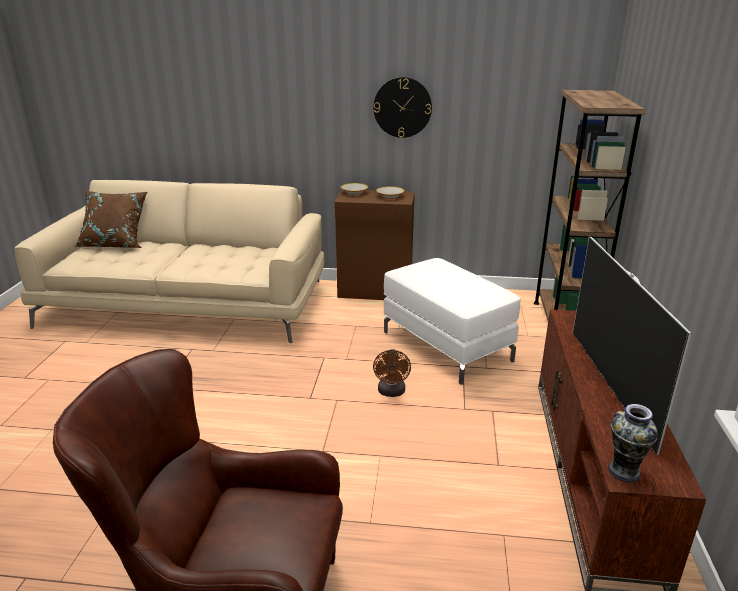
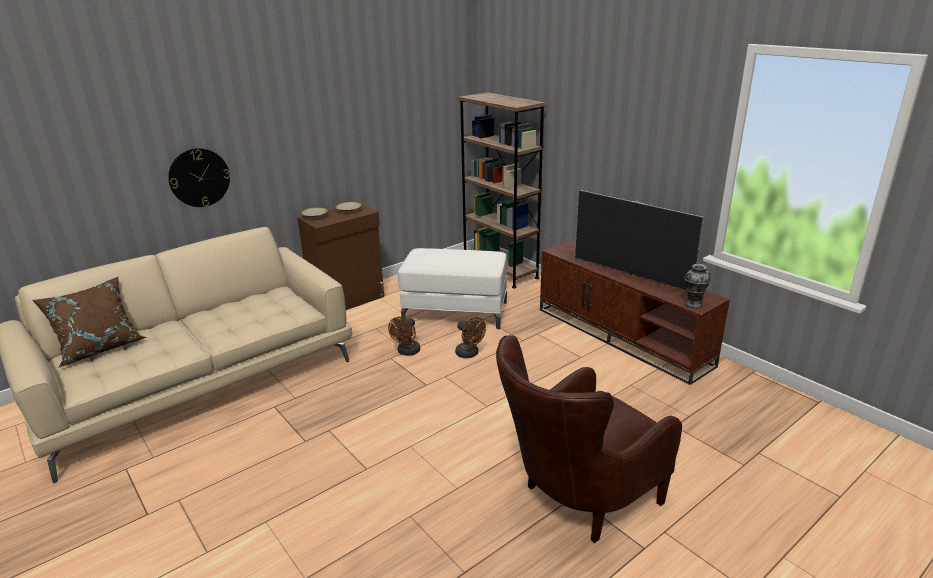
camera: 45 degrees left, 0 degrees up
wall clock [373,77,432,138] -> wall clock moved to [168,148,230,207]
none -> brown fan [388,317,420,356]

